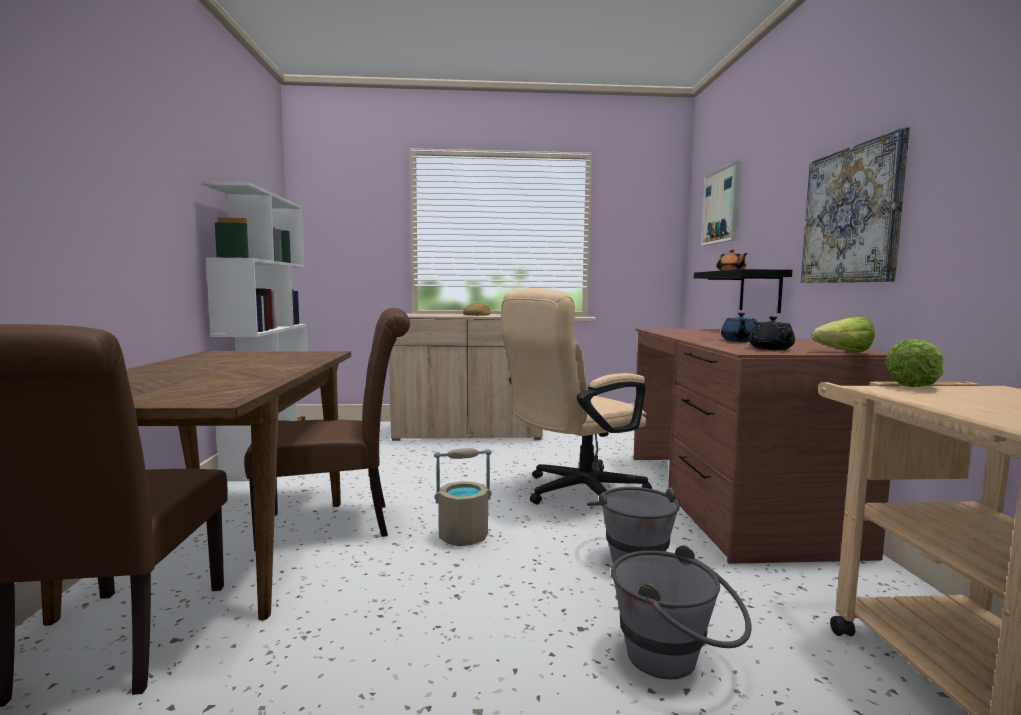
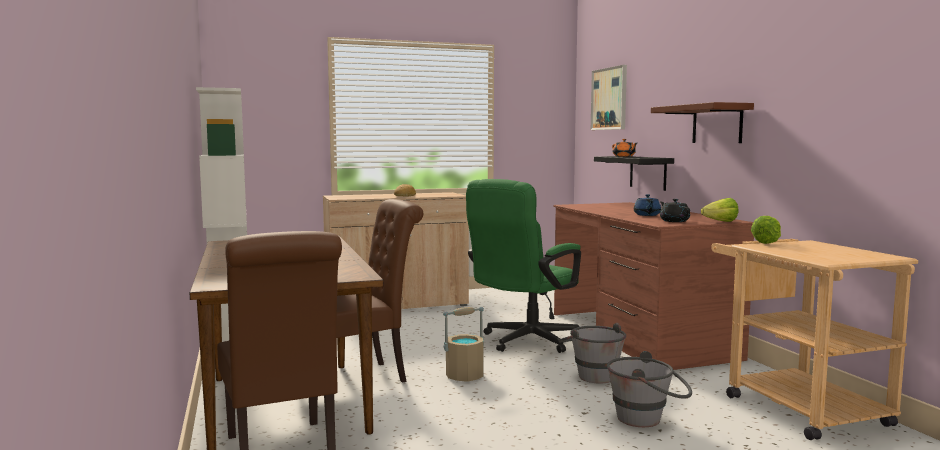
camera: 15 degrees left, 0 degrees up
beige office chair [501,288,652,505] -> green office chair [466,179,581,353]
picture [801,127,910,283] -> brown shelf [651,102,754,143]

